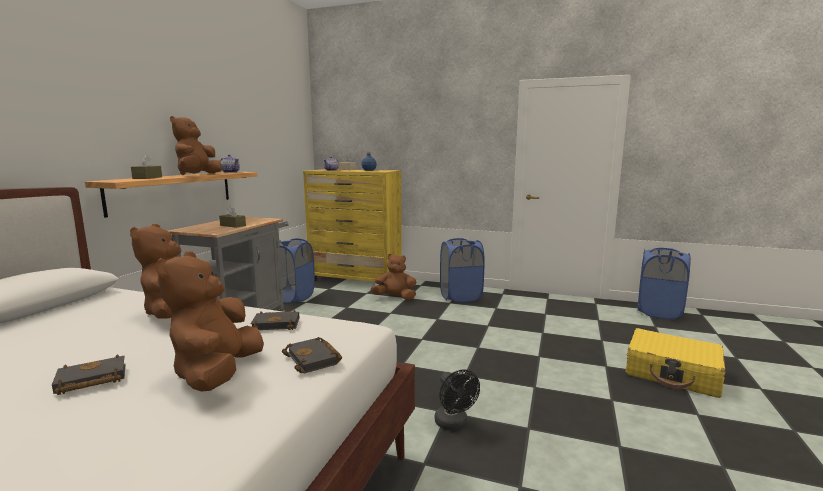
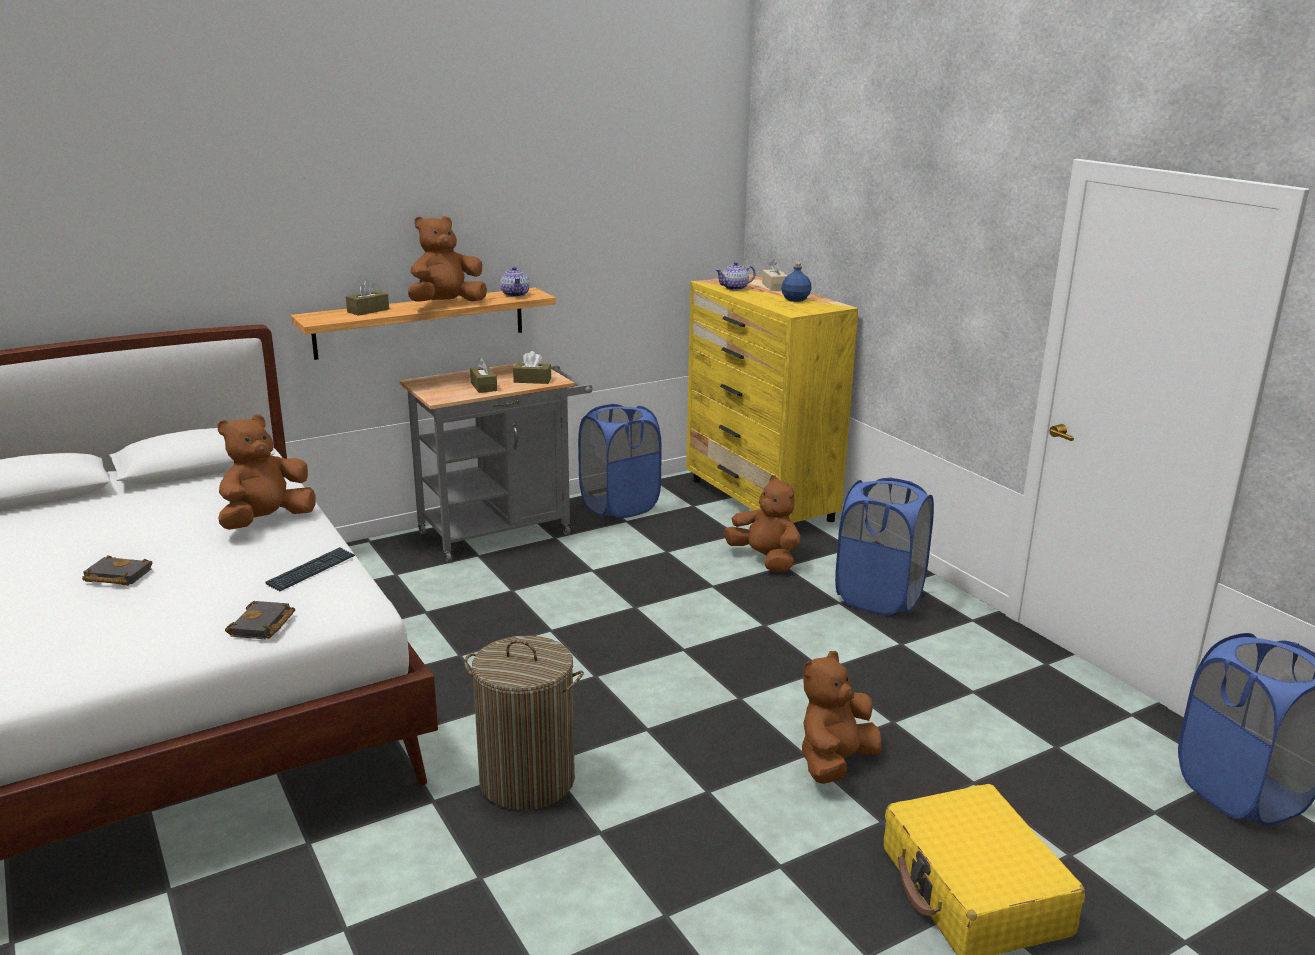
camera: 40 degrees right, 10 degrees up
brown plush toy [156,251,264,392] -> brown plush toy moved to [802,651,881,784]
black book [251,310,299,330] -> keyboard [265,547,355,591]
black fan [435,369,480,431] -> laundry basket [464,636,584,810]
none -> brown tissue box [513,351,551,384]

